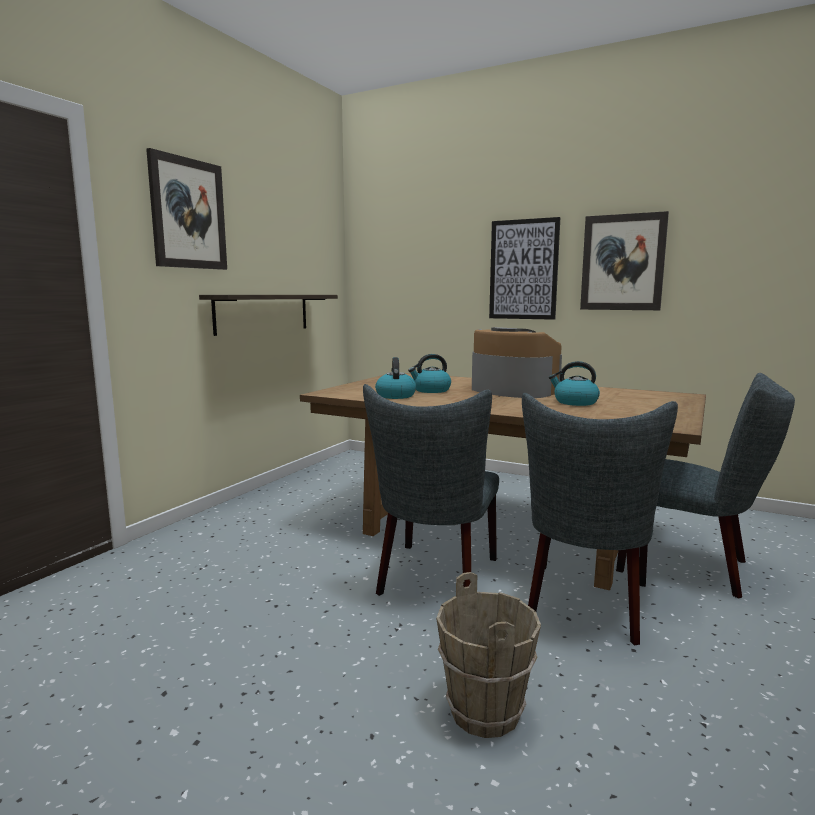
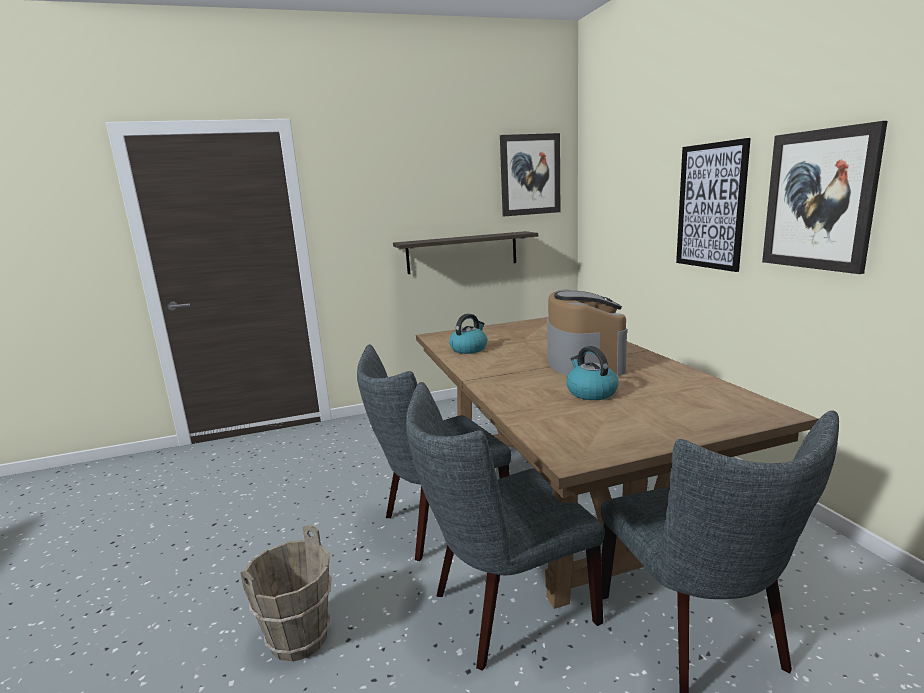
camera: 45 degrees right, 5 degrees up
picture [146,148,227,270] -> picture moved to [500,133,560,216]
kettle [408,354,451,393] -> none

